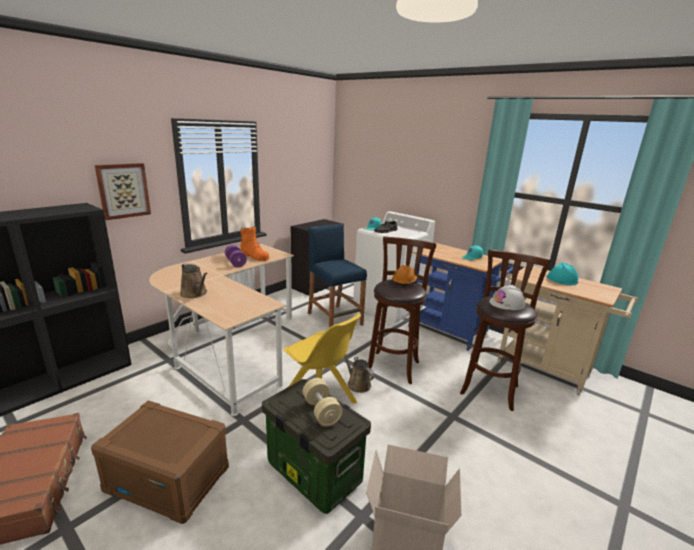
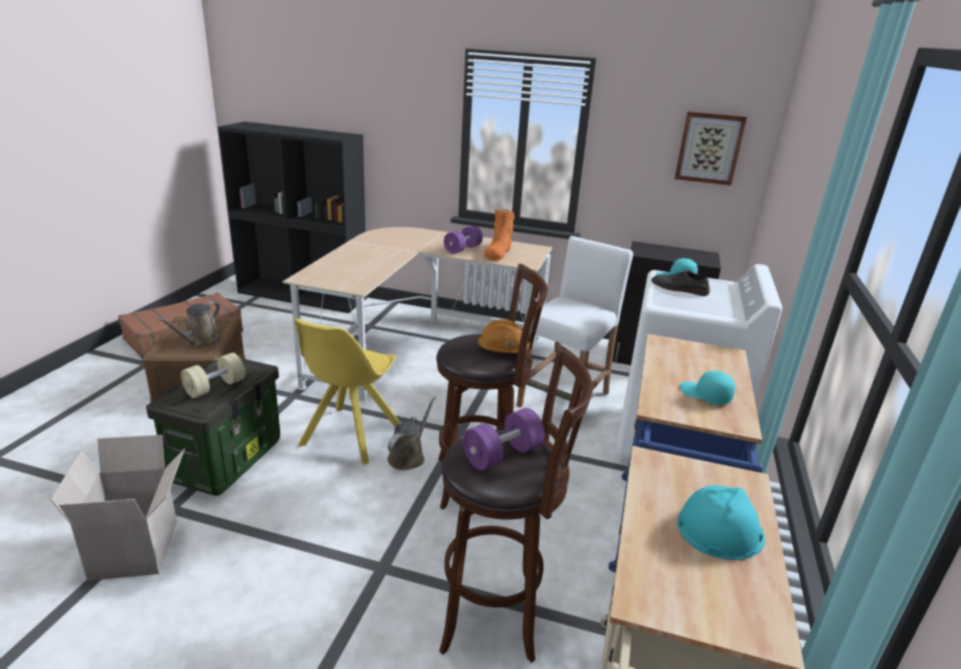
camera: 65 degrees right, 5 degrees up
picture [95,163,151,220] -> picture moved to [675,111,747,185]
brown watering can [180,263,207,298] -> brown watering can moved to [157,301,221,347]
blue stool [308,224,367,328] -> white stool [517,236,633,428]
white hard hat [489,285,525,310] -> purple dumbbell [463,408,545,470]

